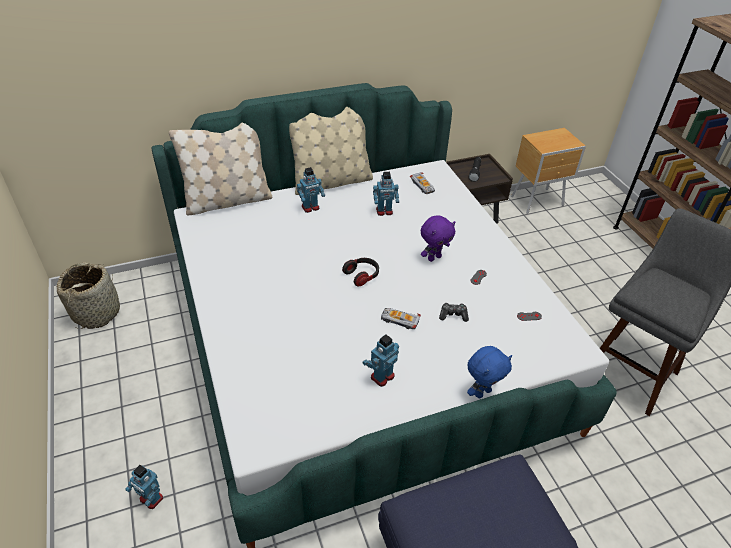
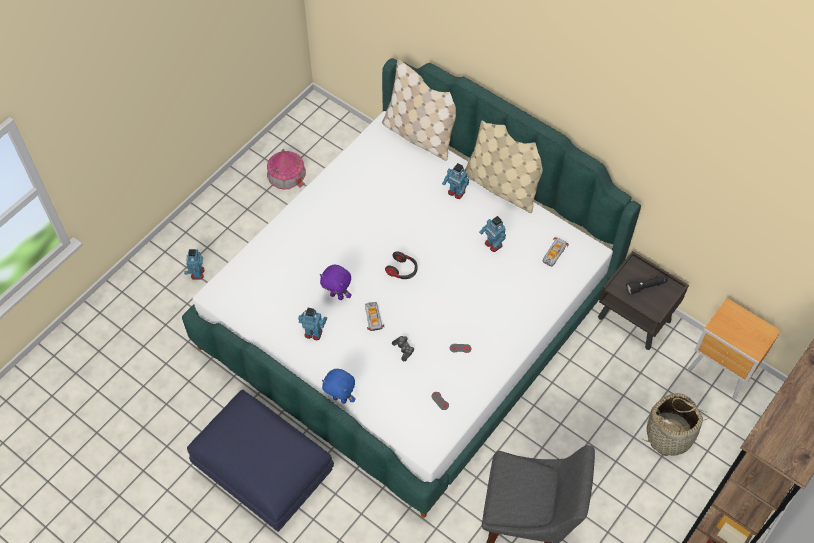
camera: 60 degrees right, 15 degrees up
basket [57,262,120,329] -> basket moved to [642,393,709,456]
purple plush toy [421,216,455,262] -> purple plush toy moved to [320,265,352,300]
none -> toy house [267,149,306,190]

